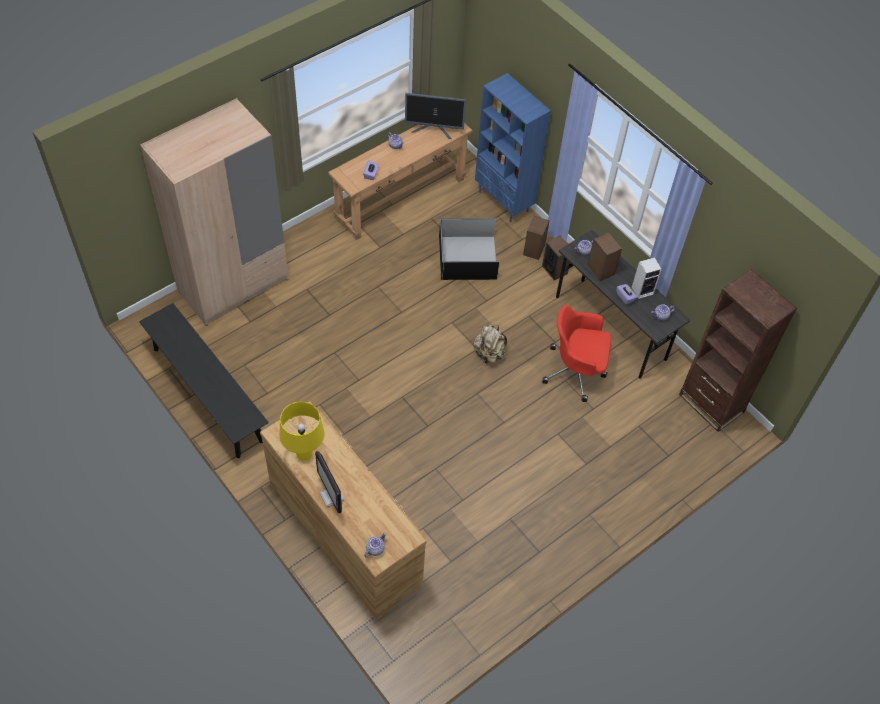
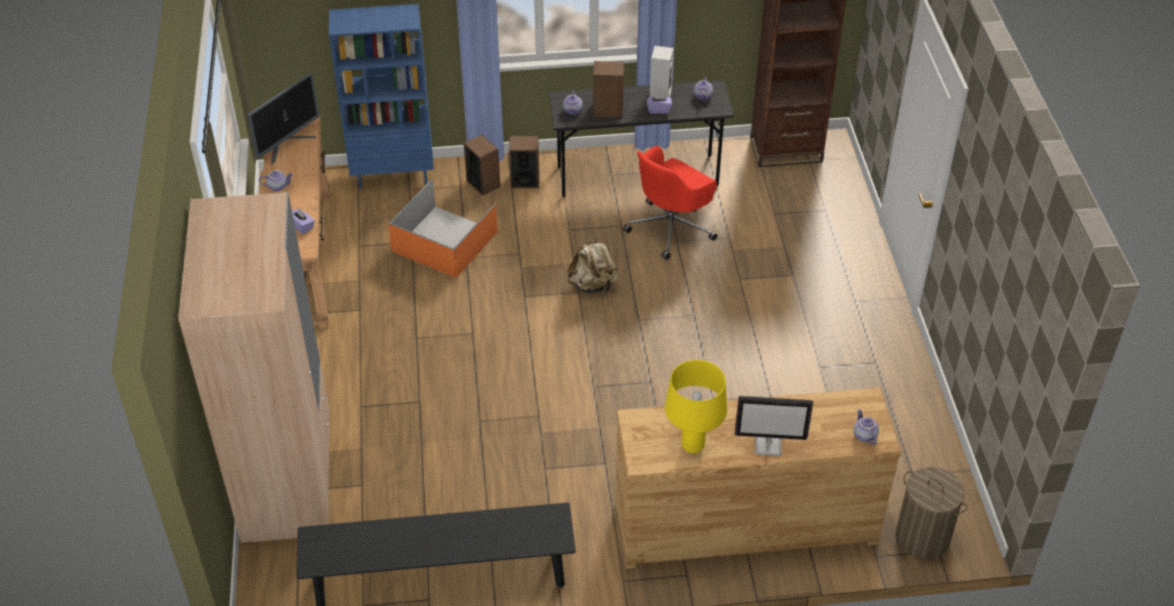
camera: 55 degrees left, 10 degrees down
black storage box [439,218,499,280] -> orange storage box [388,179,498,278]
none -> laundry basket [895,467,968,559]

